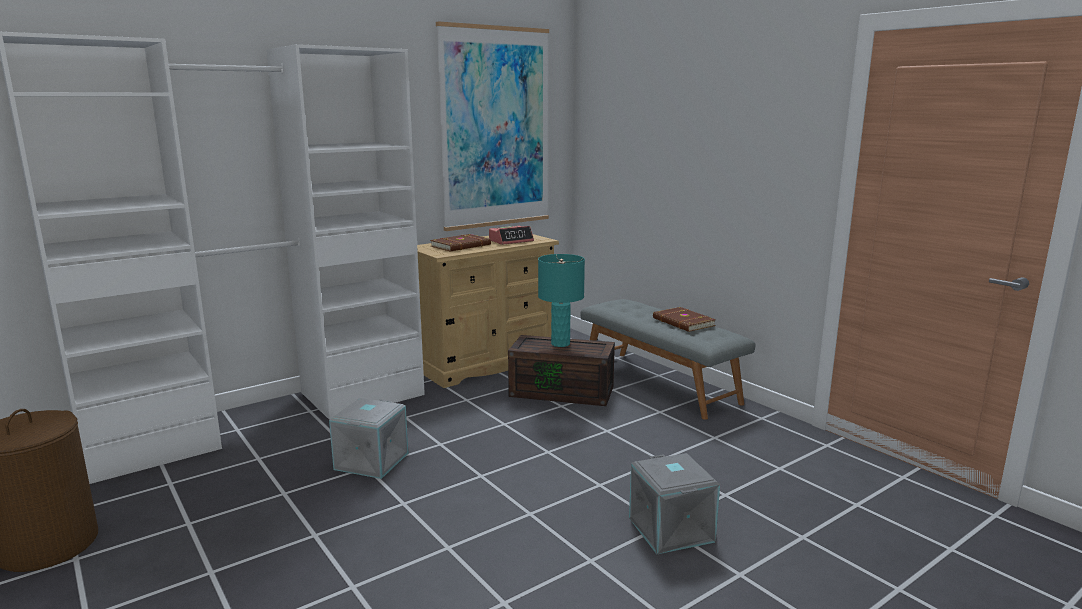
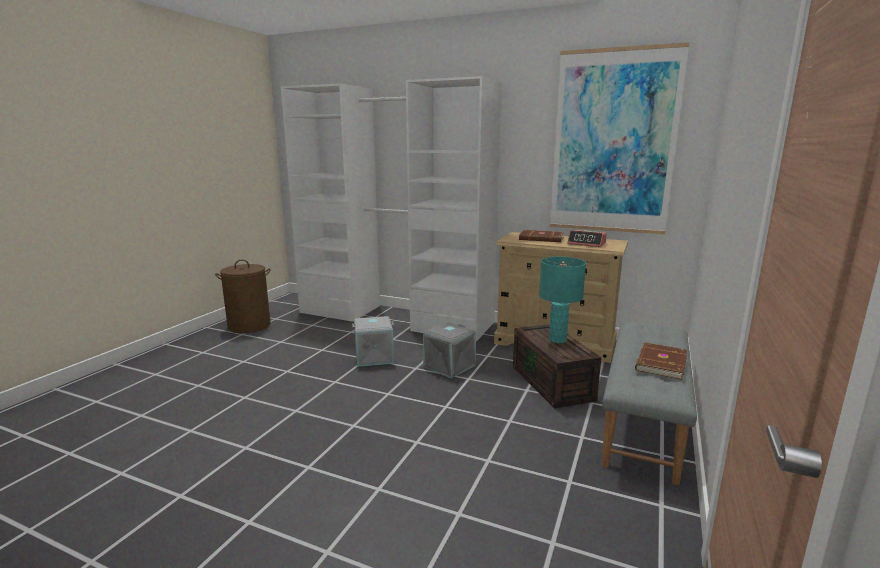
camera: 60 degrees right, 0 degrees up
grey storage box [629,453,720,554] -> grey storage box moved to [423,322,476,378]

